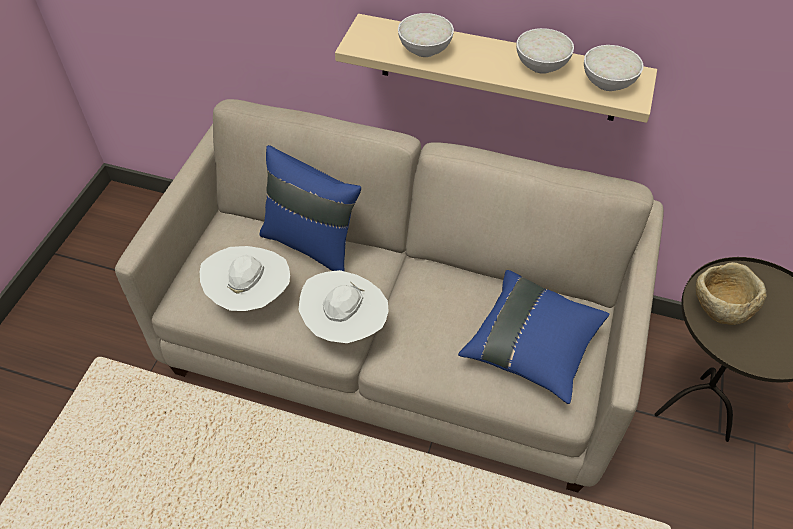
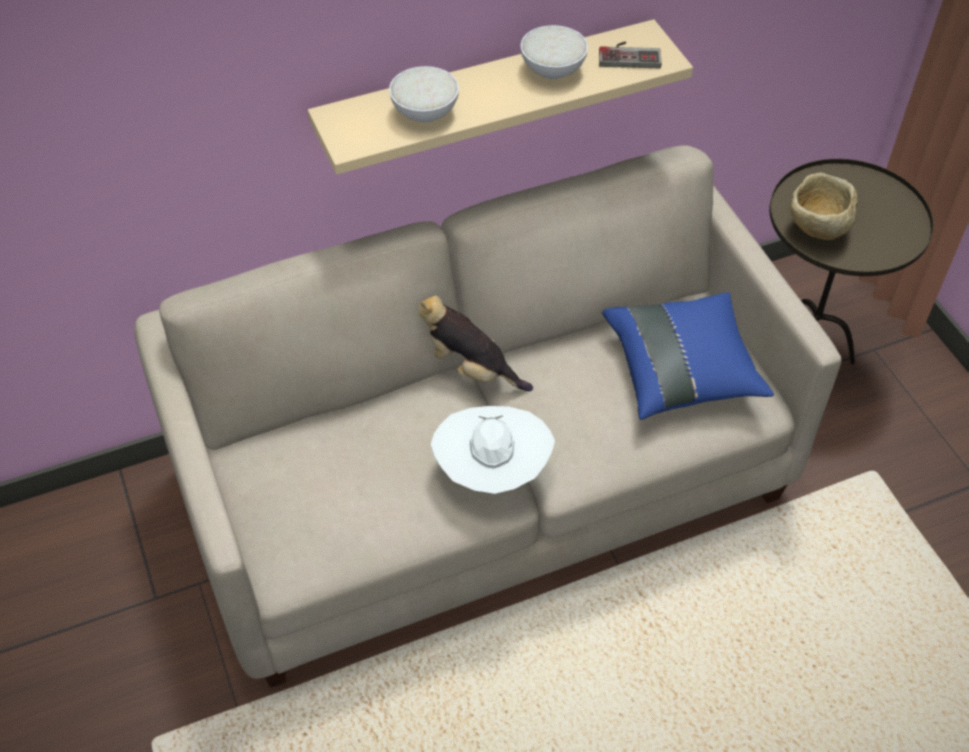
camera: 40 degrees left, 0 degrees up
white hat [200,246,290,311] -> none
blue pillow [259,145,361,271] -> none
white bowl [584,45,643,91] -> game controller [599,41,661,68]
none -> plush toy [419,296,533,391]

